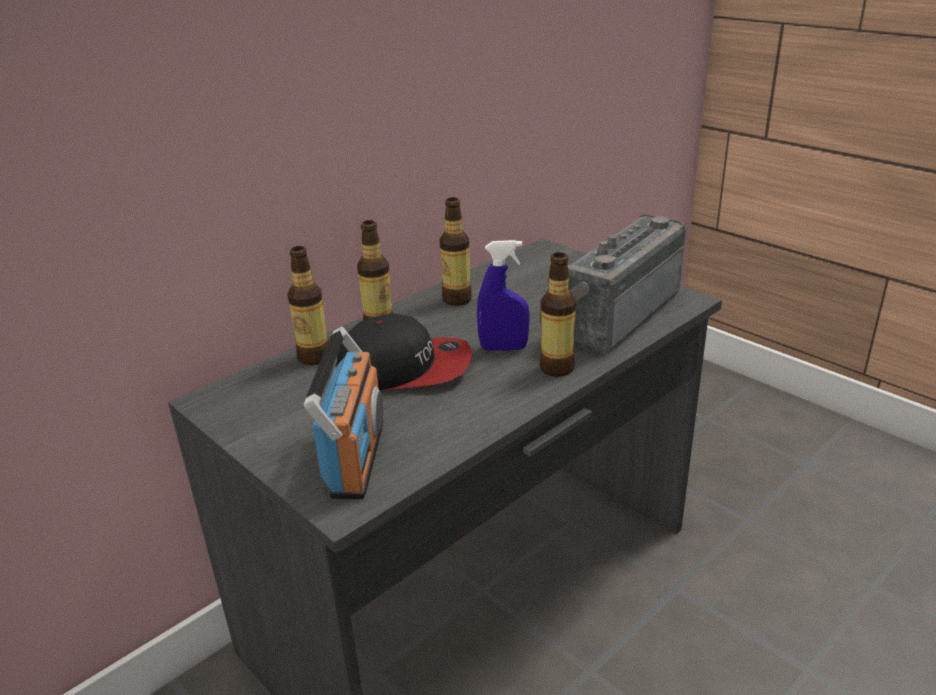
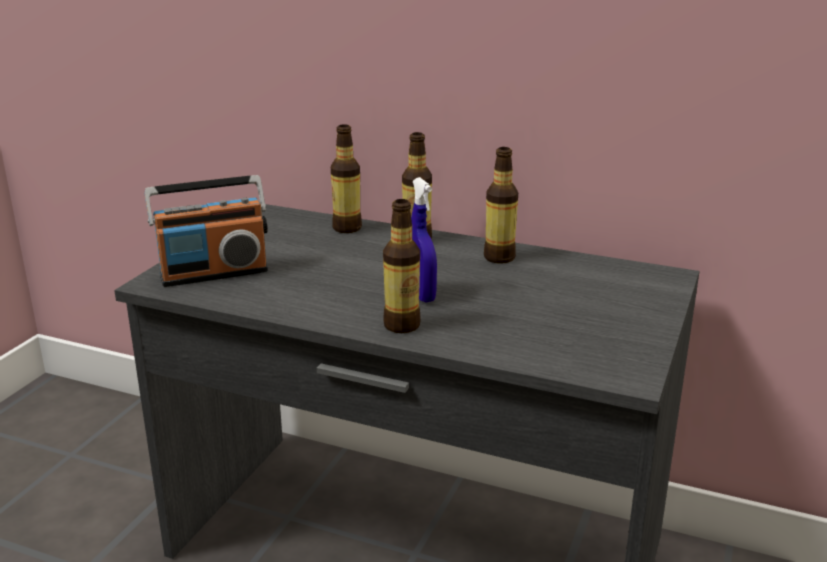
camera: 65 degrees right, 5 degrees down
cap [335,314,472,390] -> none
radio [568,215,686,353] -> none

